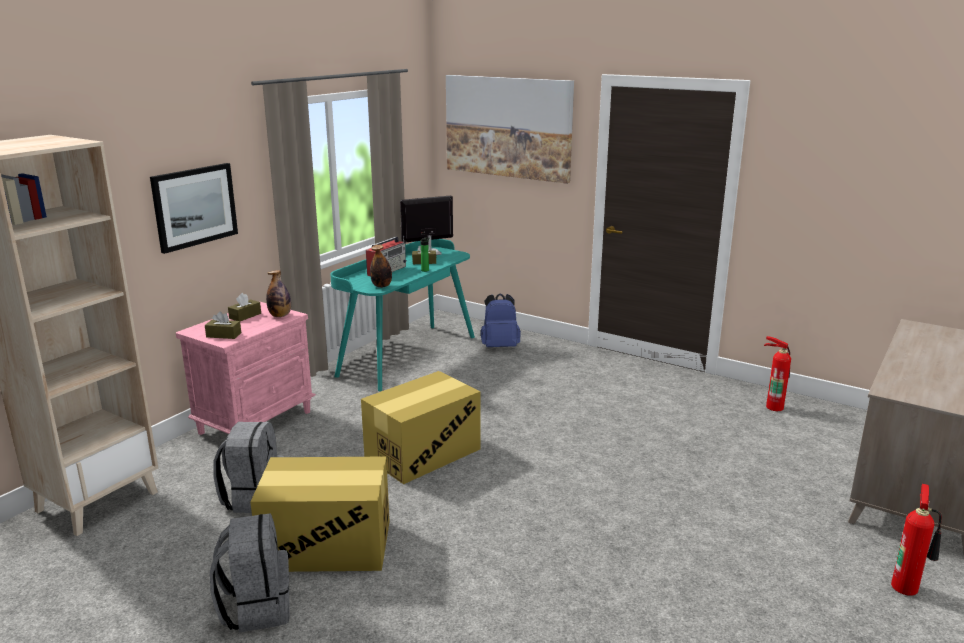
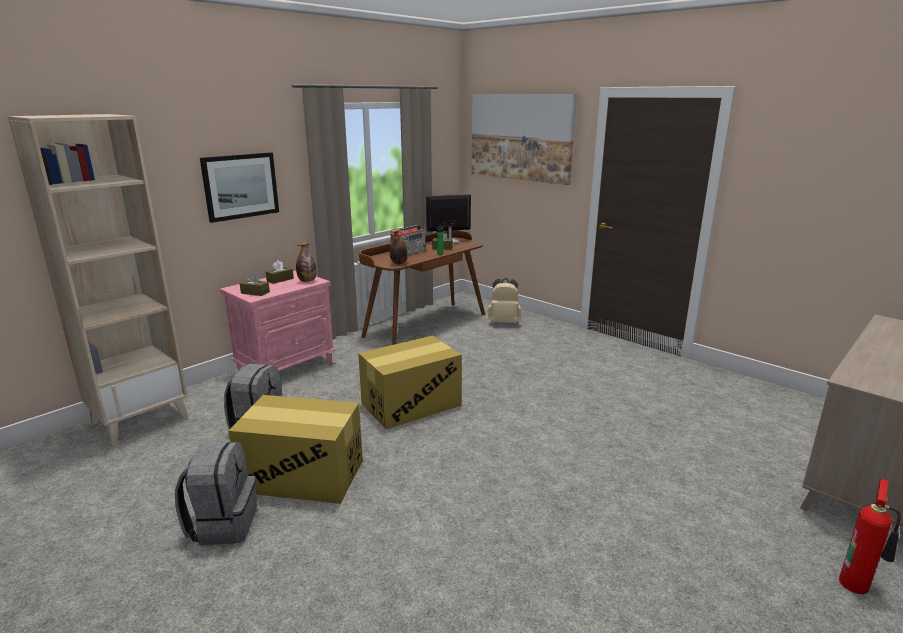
camera: 10 degrees right, 0 degrees up
turquoise desk [330,239,475,391] -> brown desk [359,230,485,345]
blue backpack [481,294,521,347] -> beige backpack [488,278,521,323]
fire extinguisher [764,336,791,411] -> none

